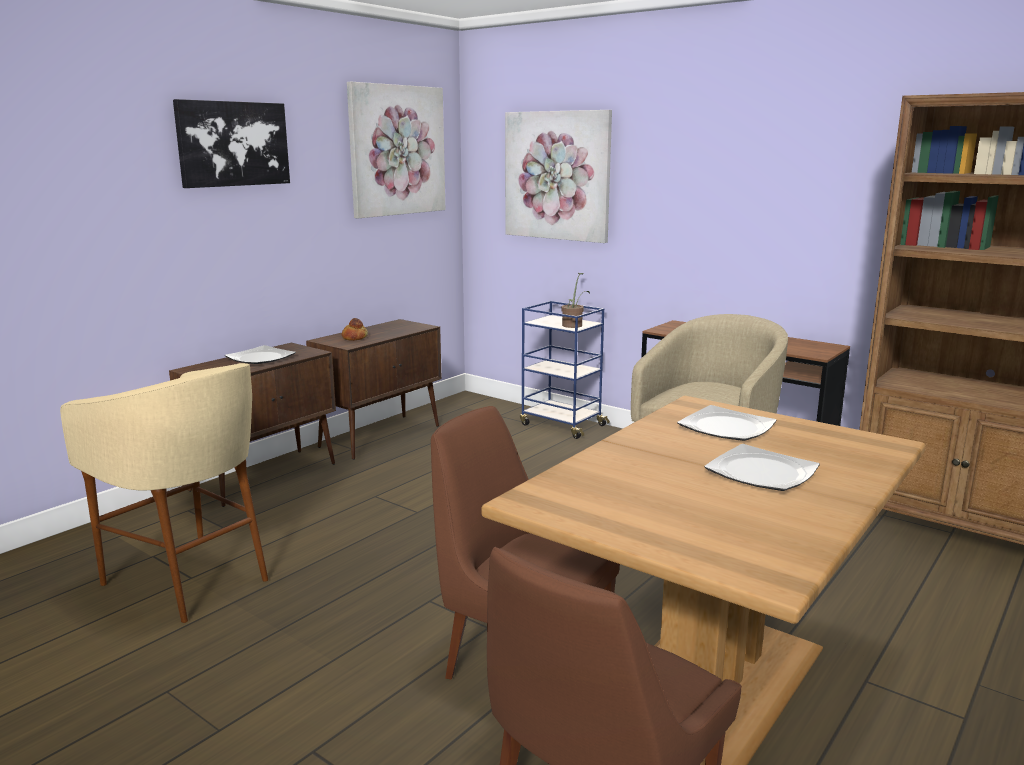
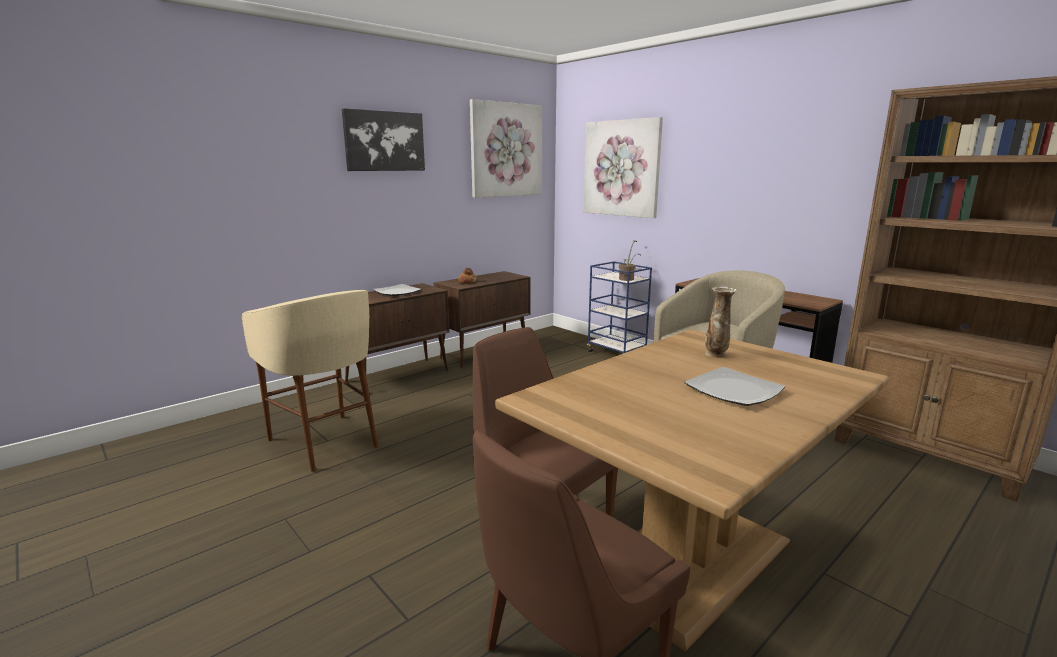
camera: 10 degrees right, 0 degrees up
plate [677,405,777,441] -> vase [705,286,737,358]

